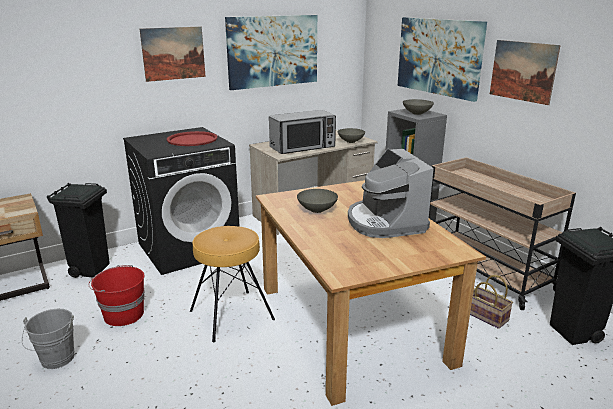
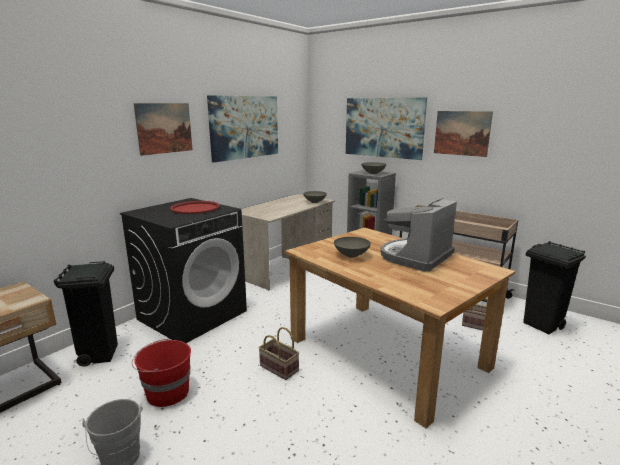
camera: 20 degrees left, 5 degrees down
brown stool [190,226,275,342] -> basket [259,327,299,380]
microwave [269,110,336,154] -> none
coffee machine [348,149,434,238] -> coffee machine turned 75 degrees clockwise [381,198,457,271]

